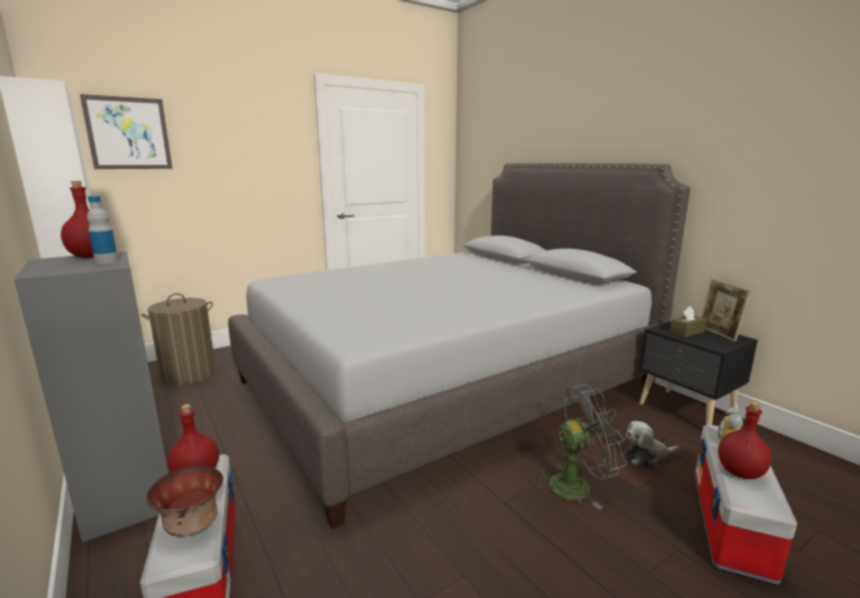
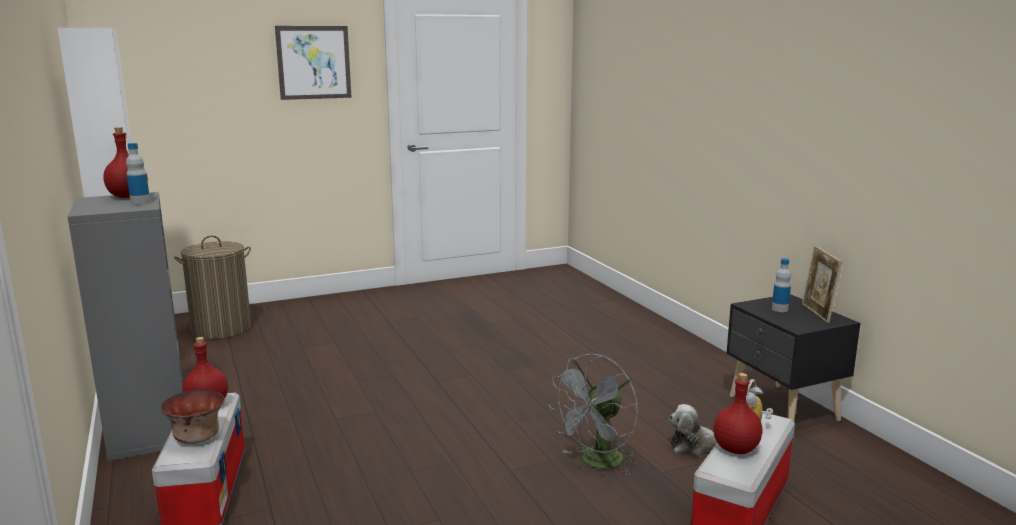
camera: 10 degrees right, 0 degrees up
picture [80,94,173,169] -> picture moved to [275,26,352,100]
grey bed [228,163,690,529] -> none
grey fan [535,384,627,510] -> grey fan turned 135 degrees clockwise [548,354,638,475]
brown tissue box [670,306,706,337] -> bottle [772,258,791,312]

